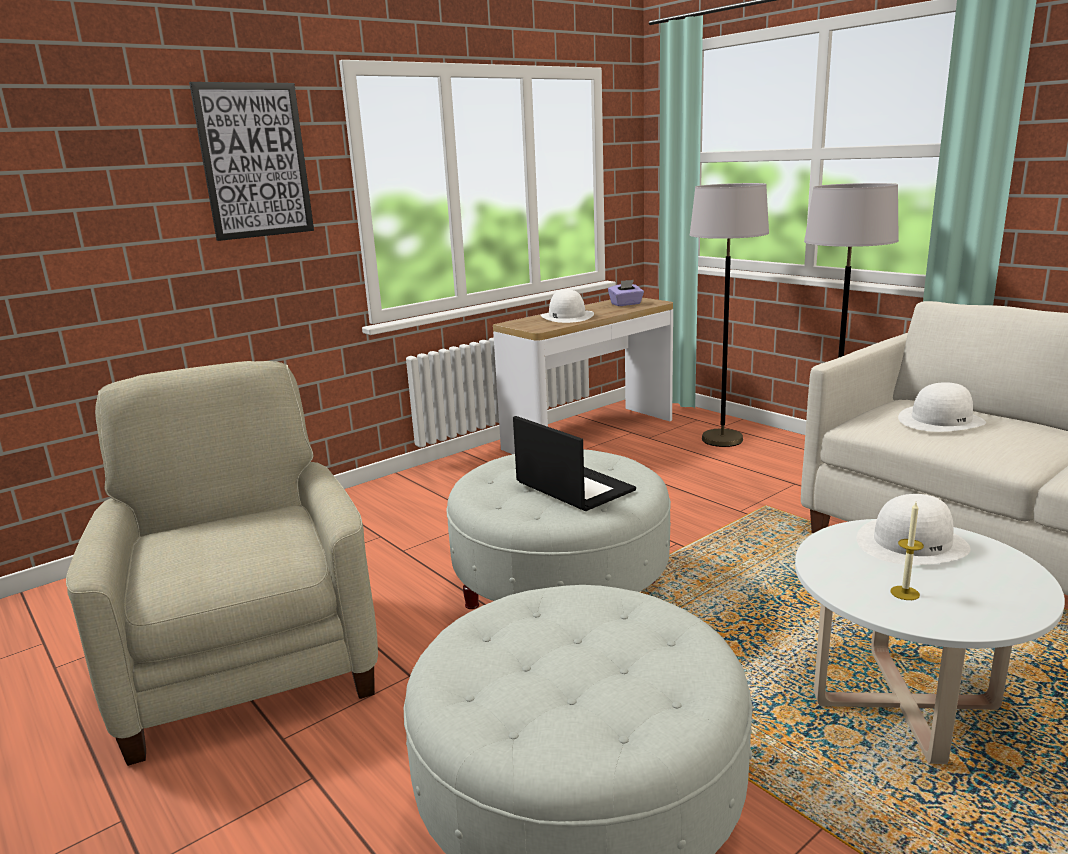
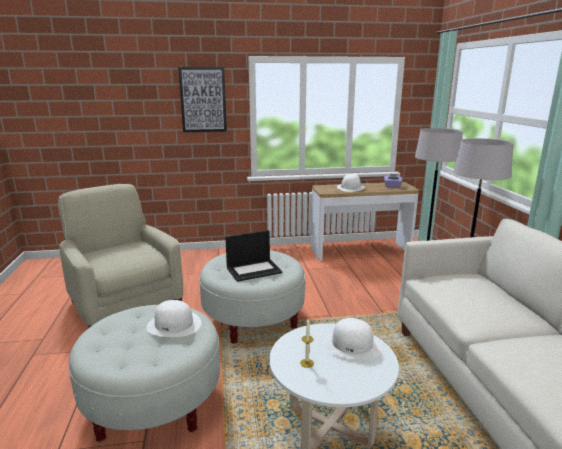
camera: 30 degrees right, 0 degrees up
beige armchair [66,361,378,766] -> beige armchair turned 45 degrees counterclockwise [58,184,183,328]
laptop [513,416,636,511] -> laptop turned 75 degrees clockwise [225,230,282,282]
white hat [898,382,986,432] -> white hat moved to [147,300,202,337]

